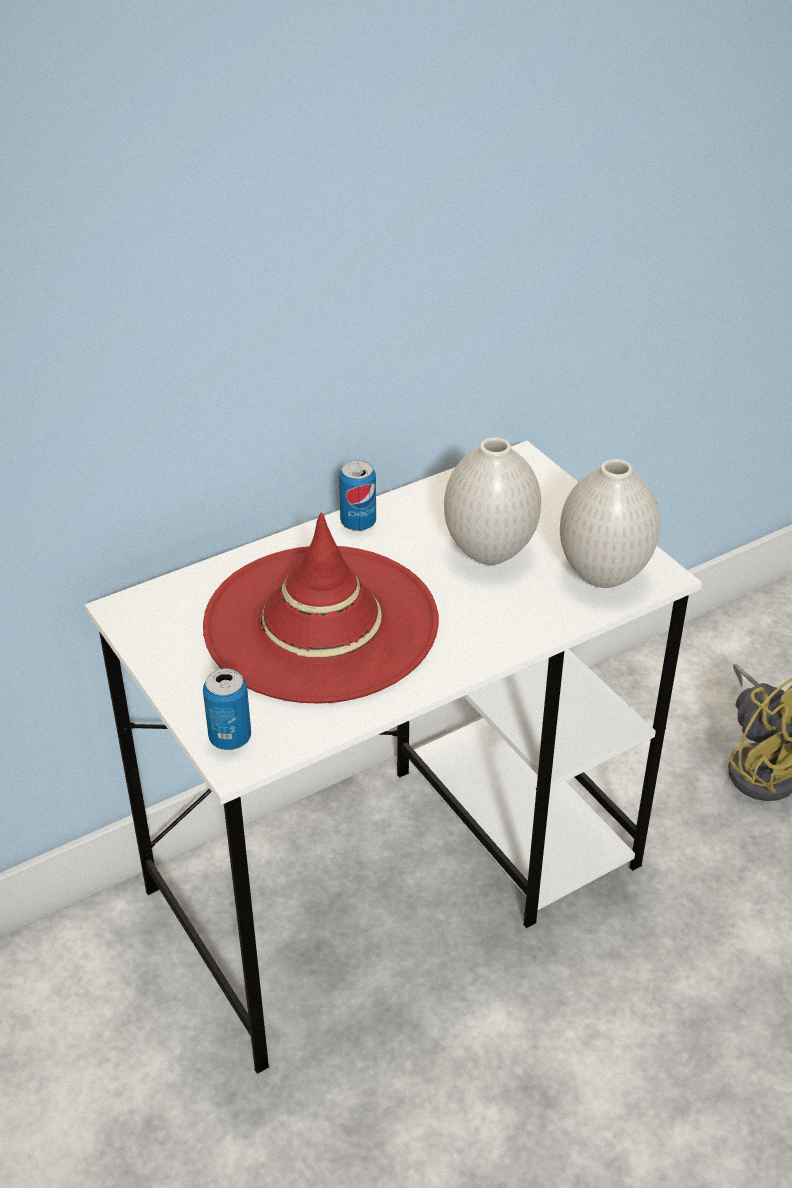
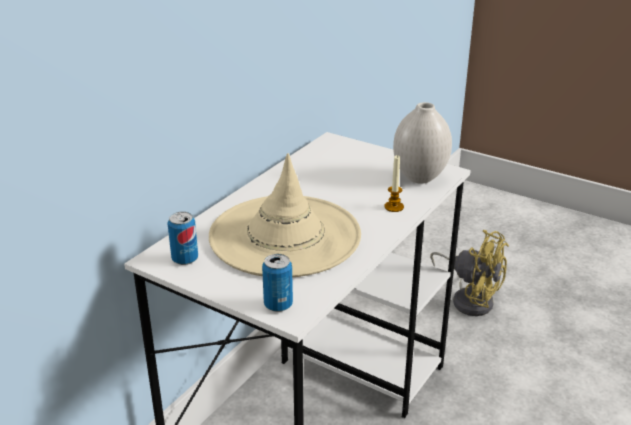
camera: 25 degrees left, 10 degrees down
red hat [203,512,439,704] -> beige hat [209,153,361,277]
can [339,460,376,531] -> can moved to [167,212,198,265]
white vase [444,437,541,565] -> none
none -> candle [384,155,404,212]

